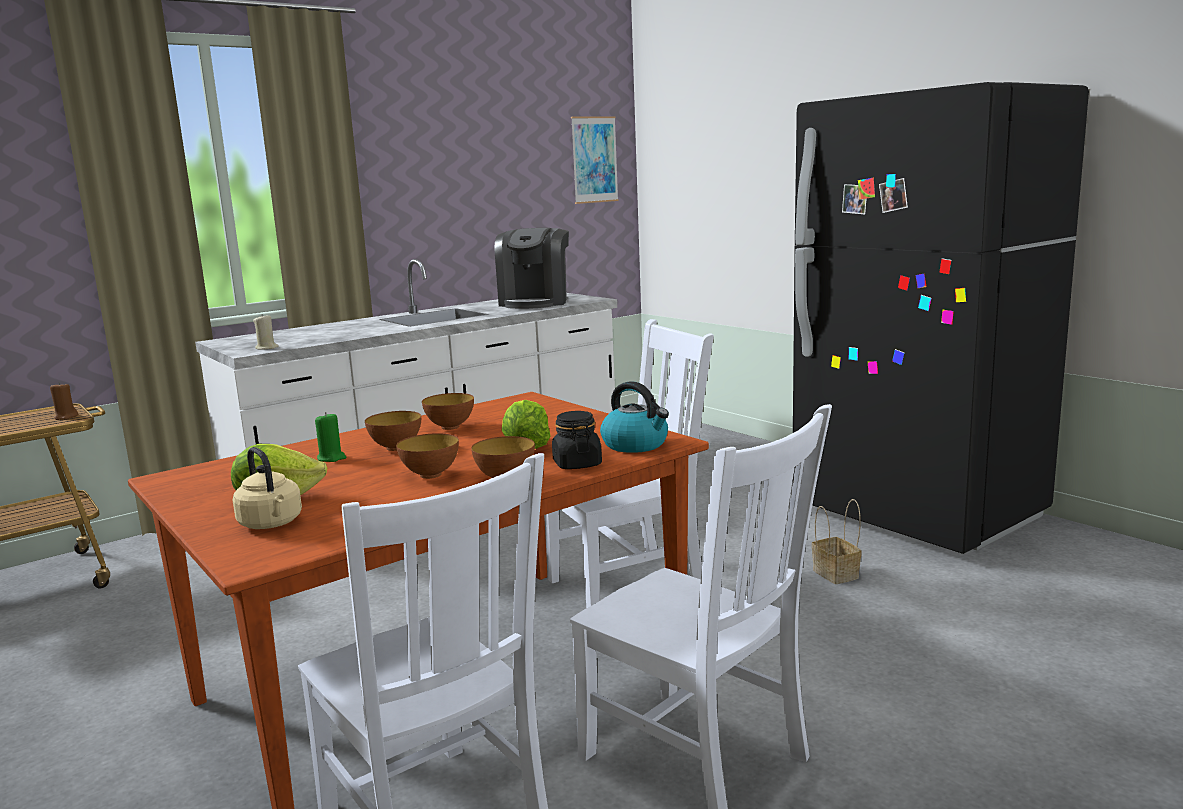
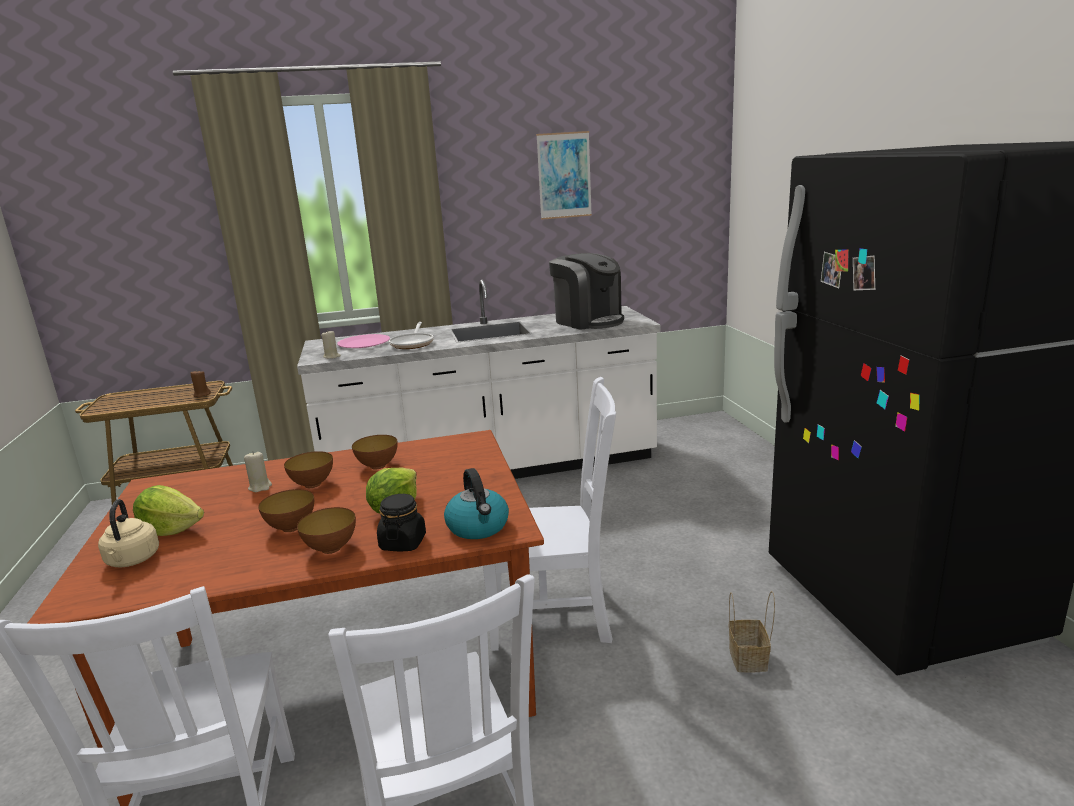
camera: 25 degrees right, 5 degrees up
green candle [315,412,346,462] -> beige candle [244,451,272,492]
coffee machine [495,228,569,309] -> coffee machine turned 75 degrees counterclockwise [549,253,624,330]
picture [571,117,619,204] -> picture moved to [536,131,592,220]
none -> pink plate [338,334,390,348]
none -> frying pan [389,322,434,349]

